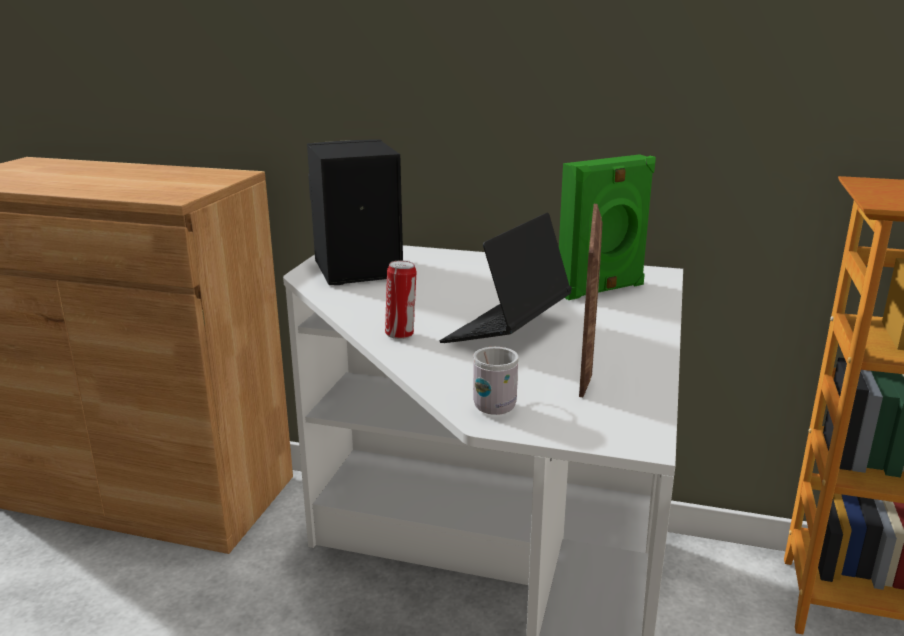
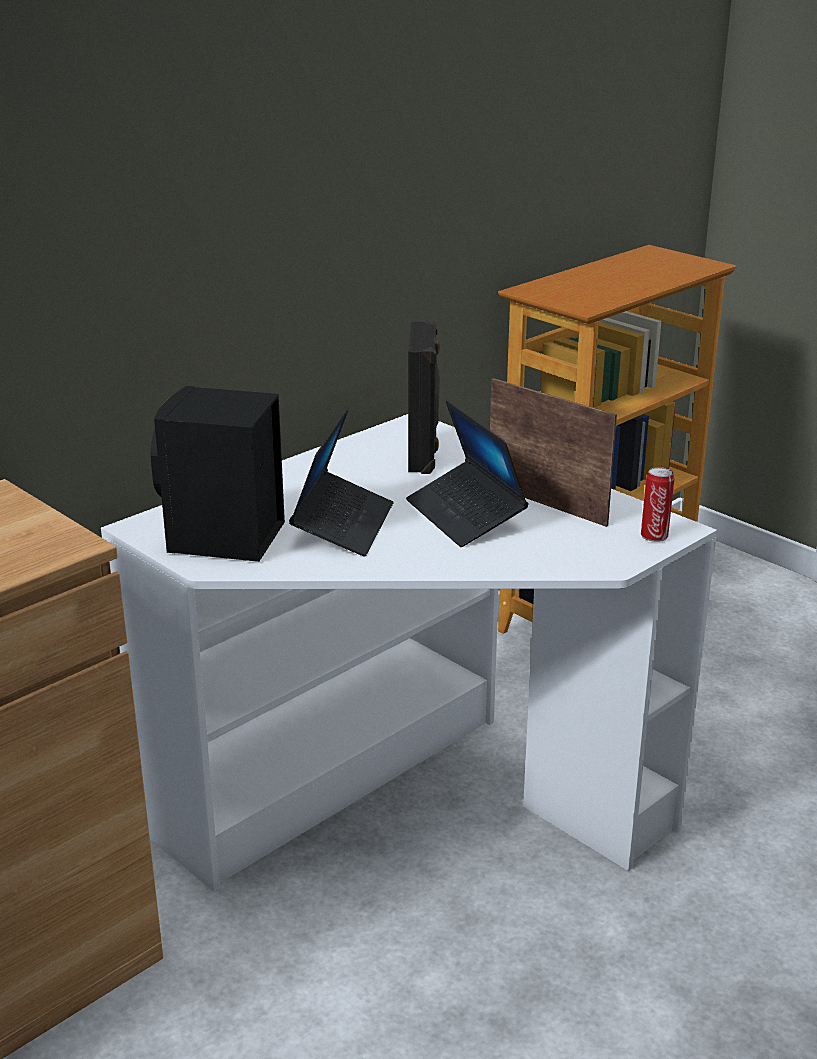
camera: 60 degrees left, 5 degrees up
can [385,261,416,339] -> can moved to [641,467,674,542]
white mug [473,347,519,415] -> none
green speaker [559,154,656,300] -> black speaker [408,320,440,474]
none -> laptop [289,408,394,557]

